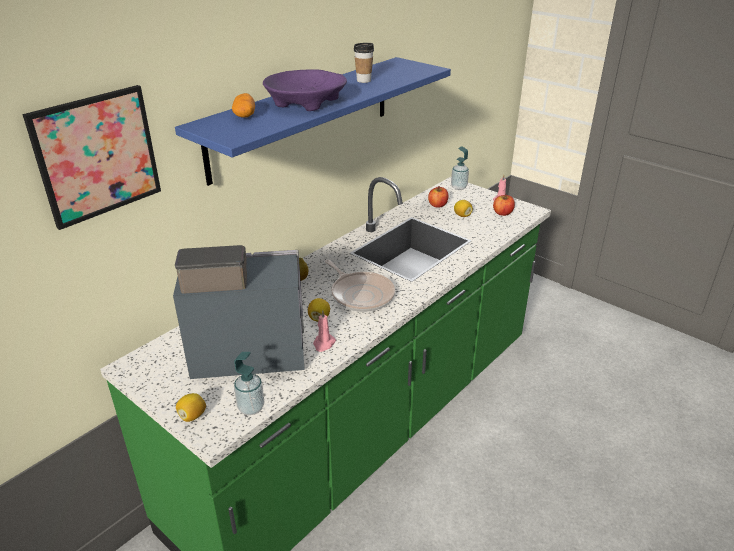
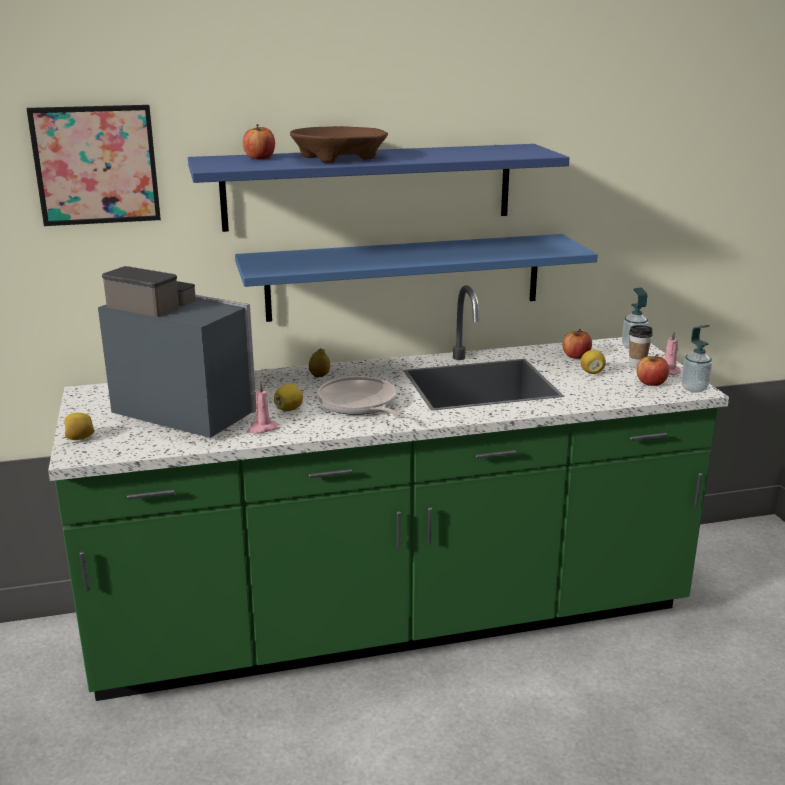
camera: 35 degrees right, 10 degrees down
potato [232,93,255,118] -> apple [243,124,275,159]
soap dispenser [234,352,264,415] -> soap dispenser moved to [681,325,712,392]
purple bowl [263,69,347,111] -> brown bowl [290,126,388,163]
frying pan [325,260,395,312] -> frying pan turned 150 degrees clockwise [317,376,404,418]
cup [354,43,374,83] -> cup moved to [629,325,653,368]
none -> blue shelf [235,234,598,322]

